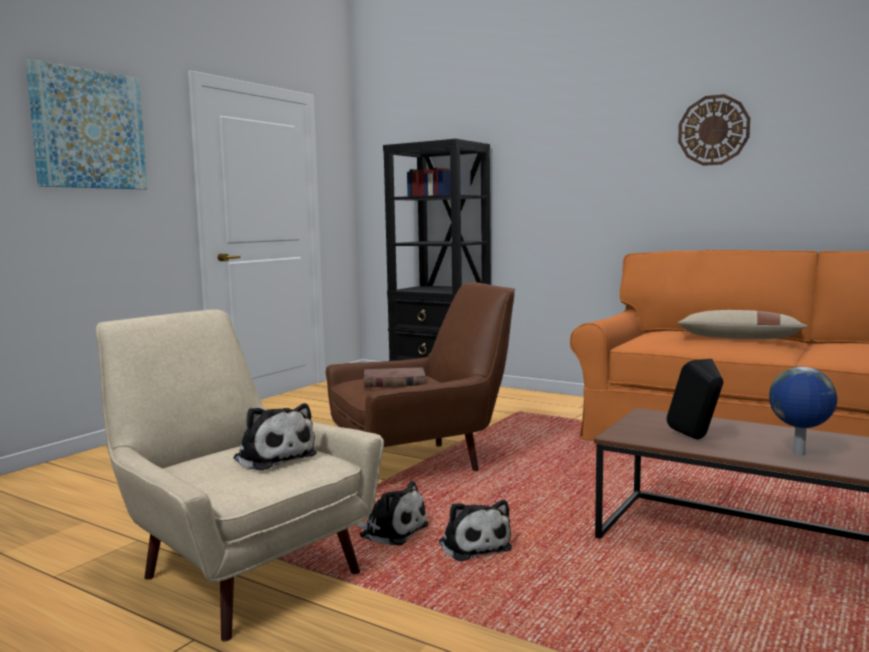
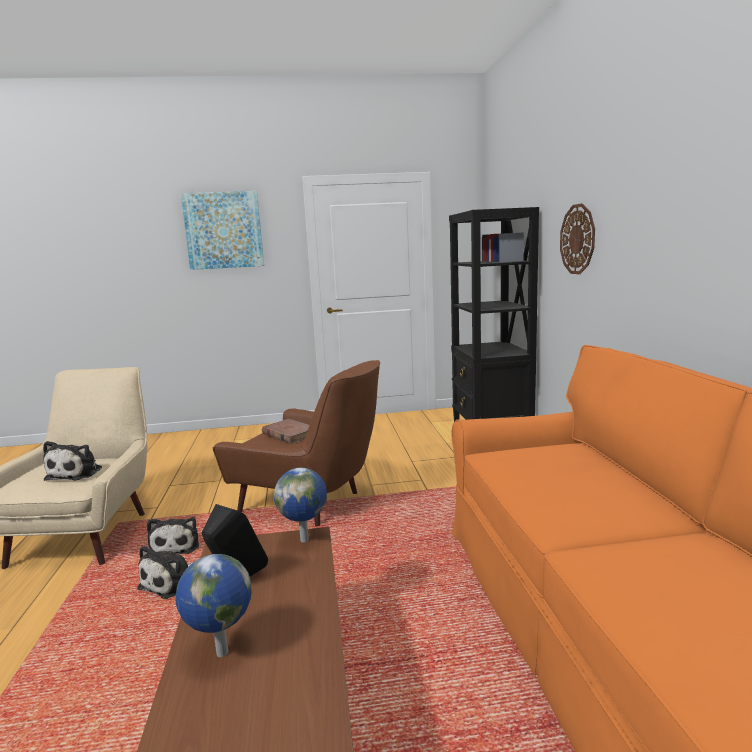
camera: 50 degrees right, 5 degrees up
wall clock [678,94,750,166] -> wall clock moved to [560,203,595,274]
beige pillow [678,310,808,339] -> none
none -> globe [274,468,327,543]

